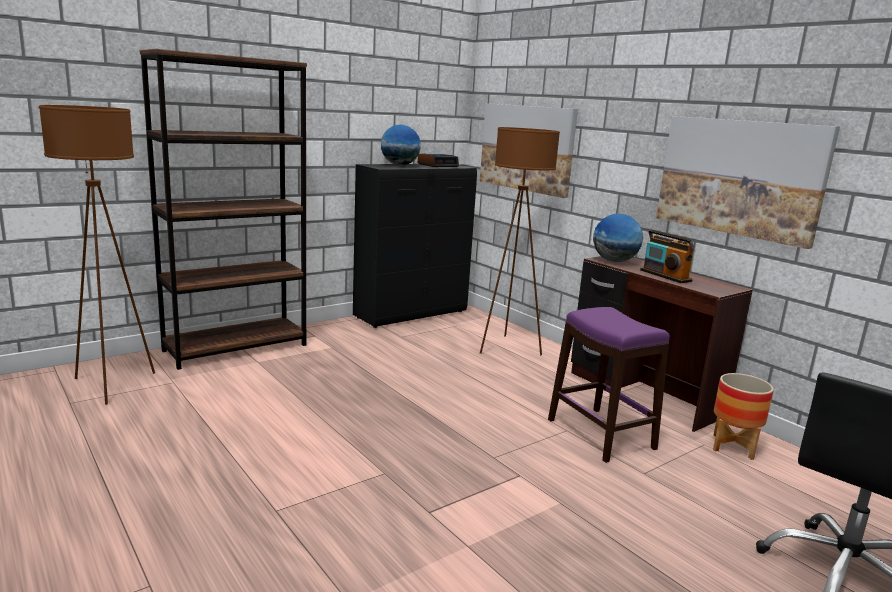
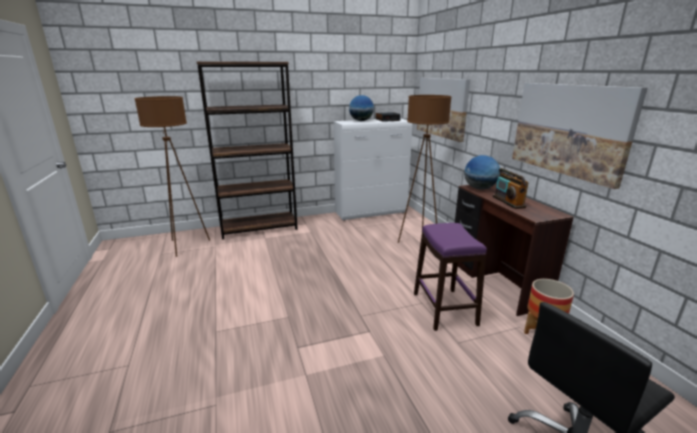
camera: 20 degrees right, 5 degrees up
black cabinet [353,164,477,328] -> white cabinet [334,119,413,221]

